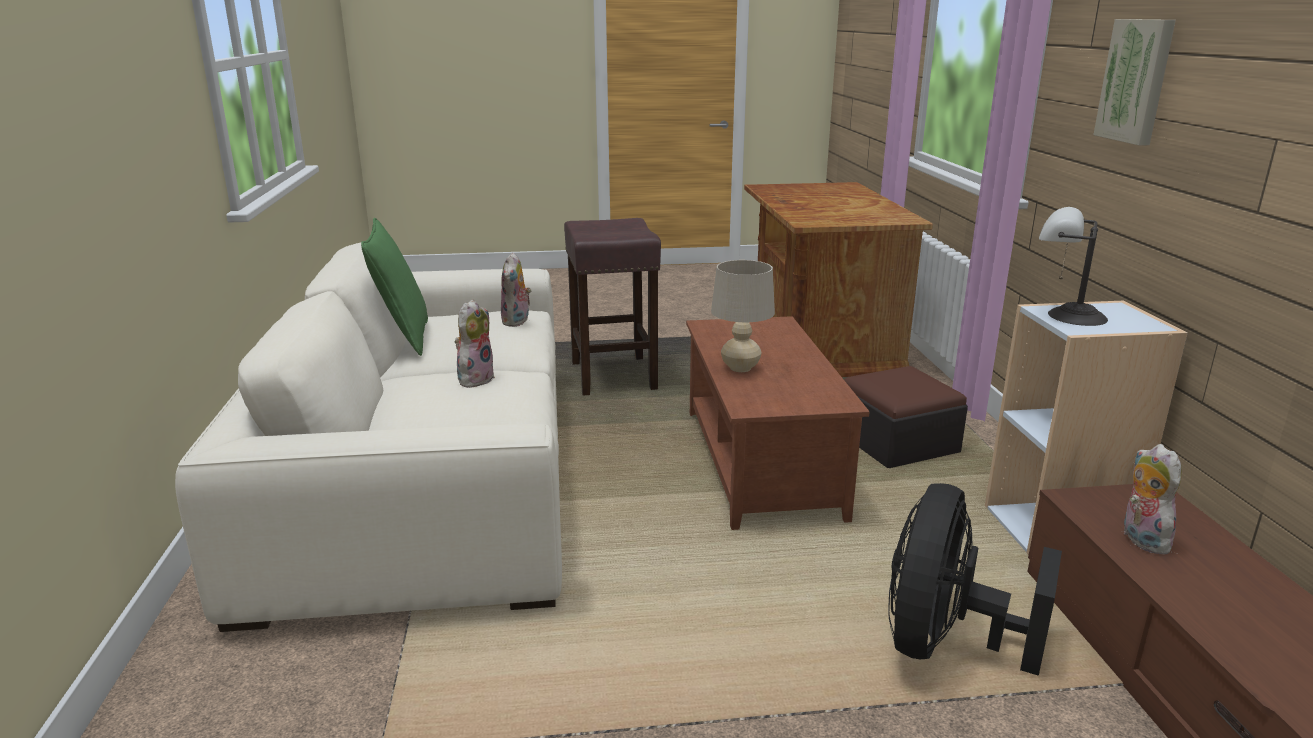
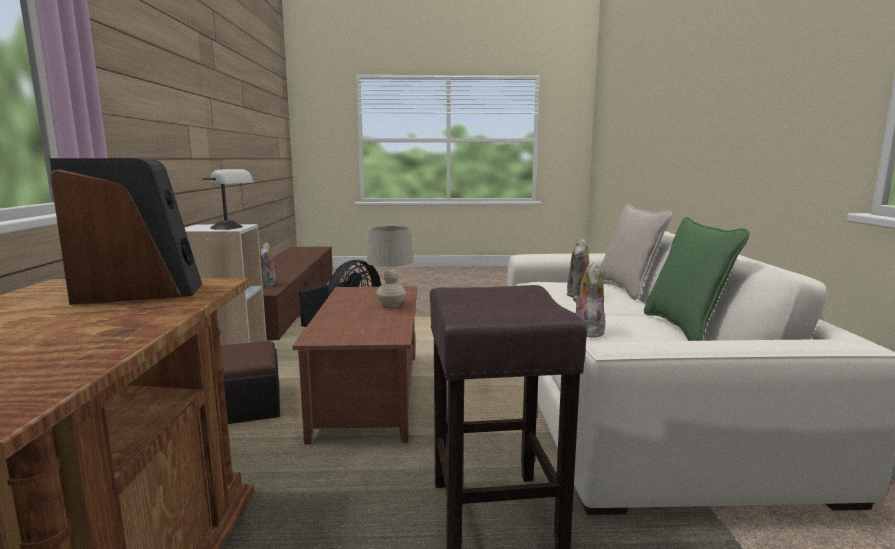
camera: 175 degrees left, 10 degrees down
picture [1093,19,1176,146] -> none
none -> speaker [50,158,202,305]
none -> beige pillow [600,204,672,300]

